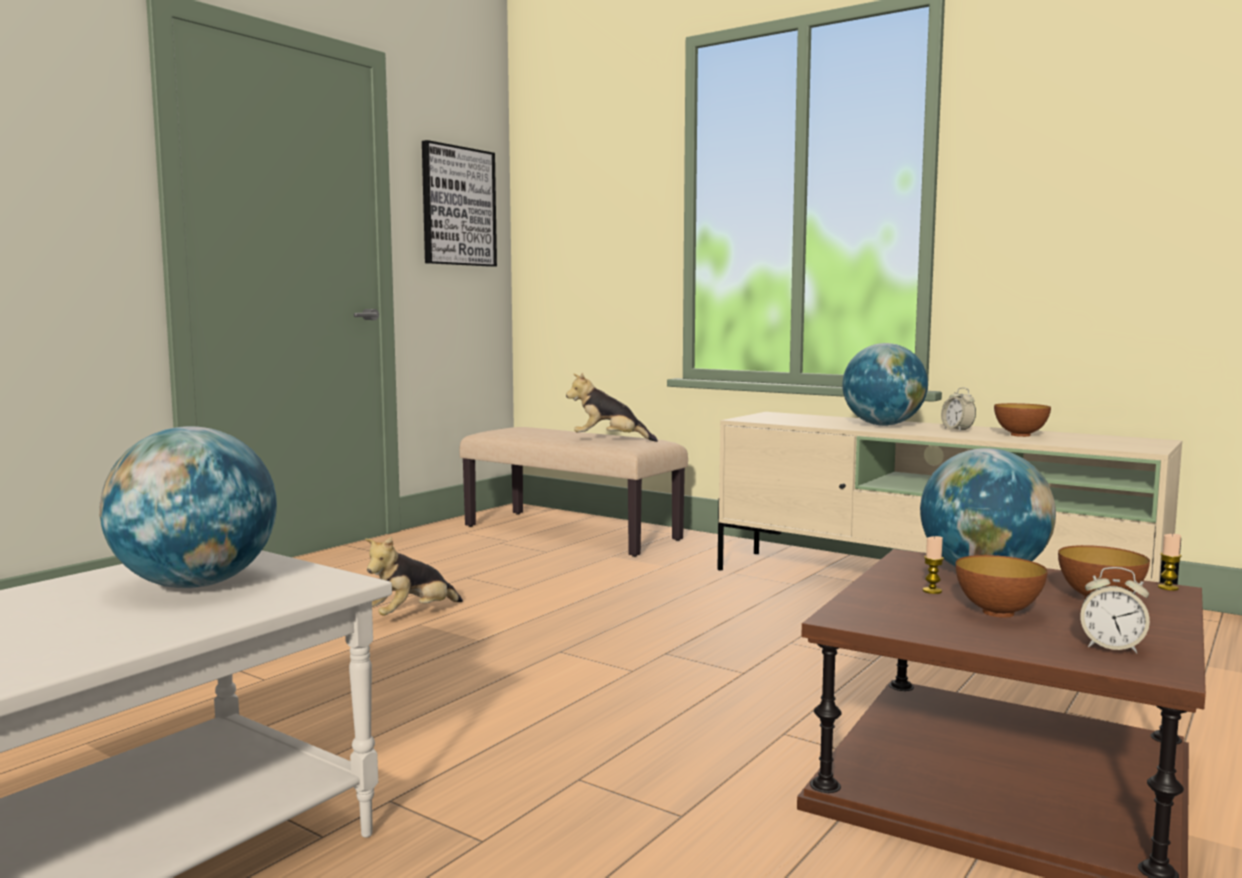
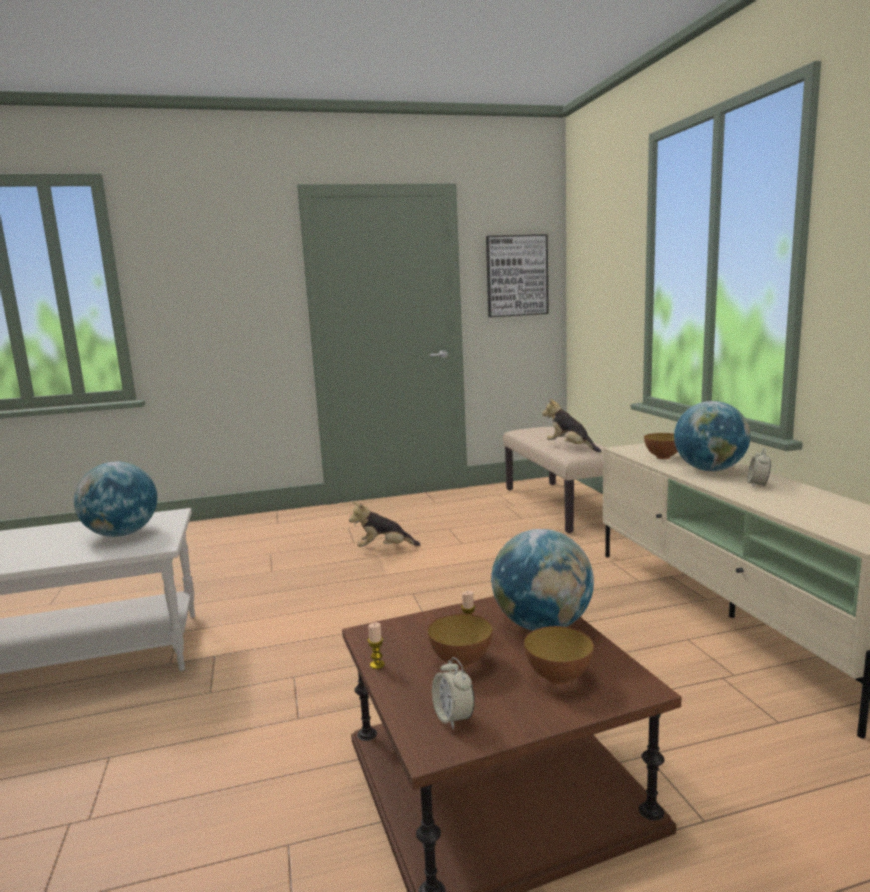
camera: 40 degrees right, 5 degrees up
bowl [994,403,1051,437] -> bowl moved to [644,433,678,459]
candle [1158,534,1182,591] -> candle moved to [368,623,385,669]

